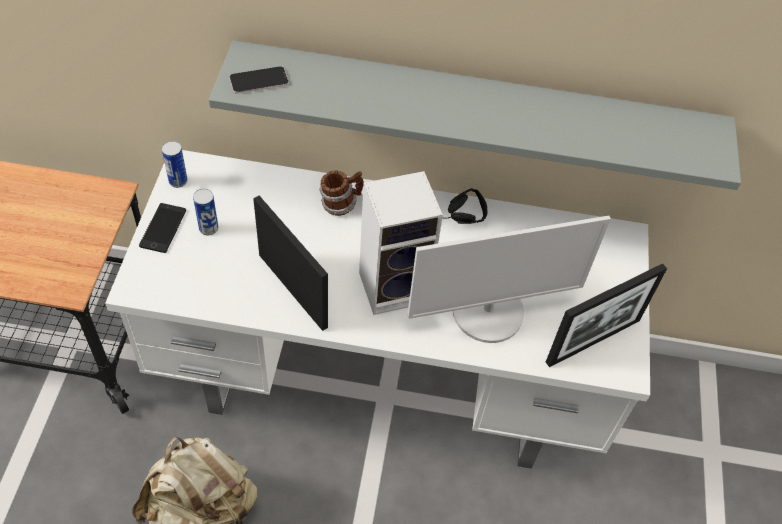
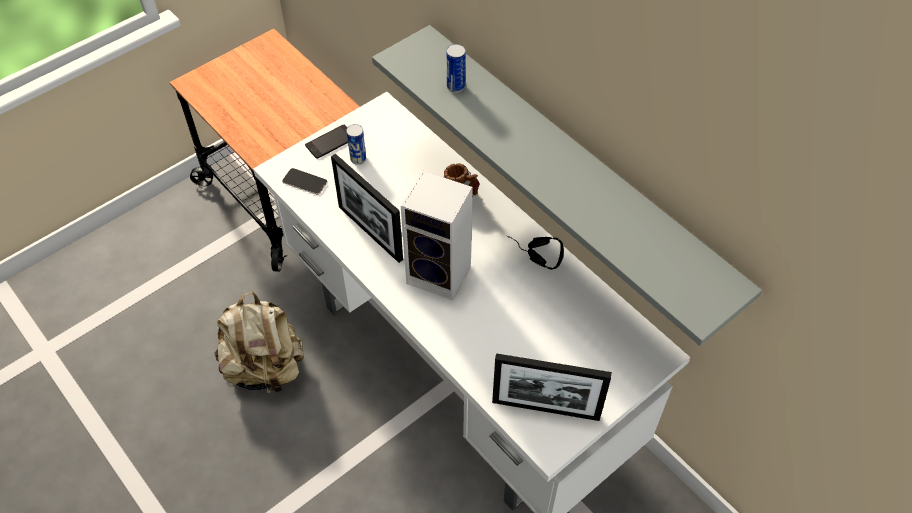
camera: 45 degrees right, 0 degrees up
can [162,141,188,188] -> can moved to [446,44,465,93]
phone [229,66,289,94] -> phone moved to [282,168,328,195]
picture frame [253,196,328,331] -> picture frame turned 135 degrees clockwise [331,154,403,263]
monitor [407,216,611,343] -> none

